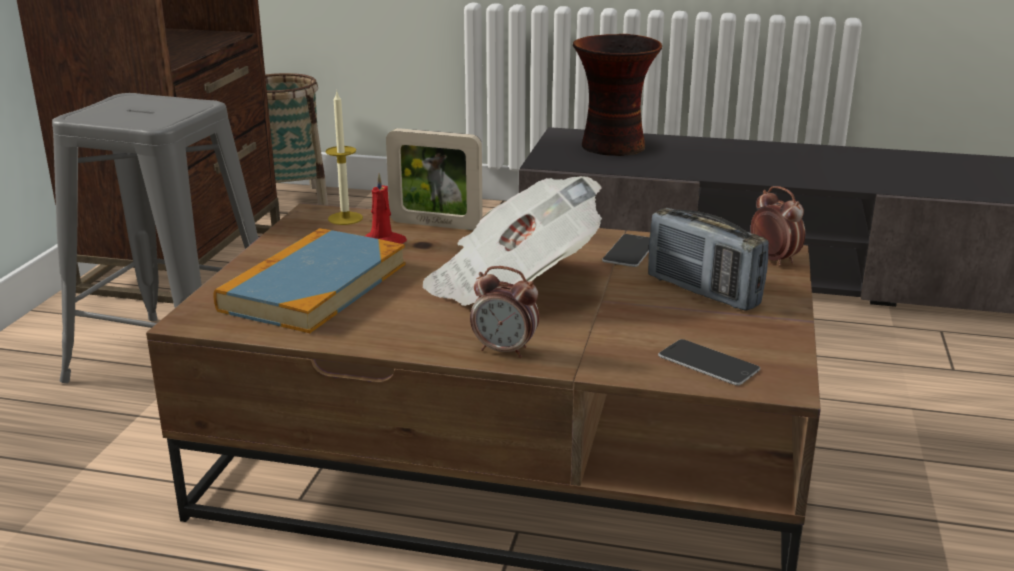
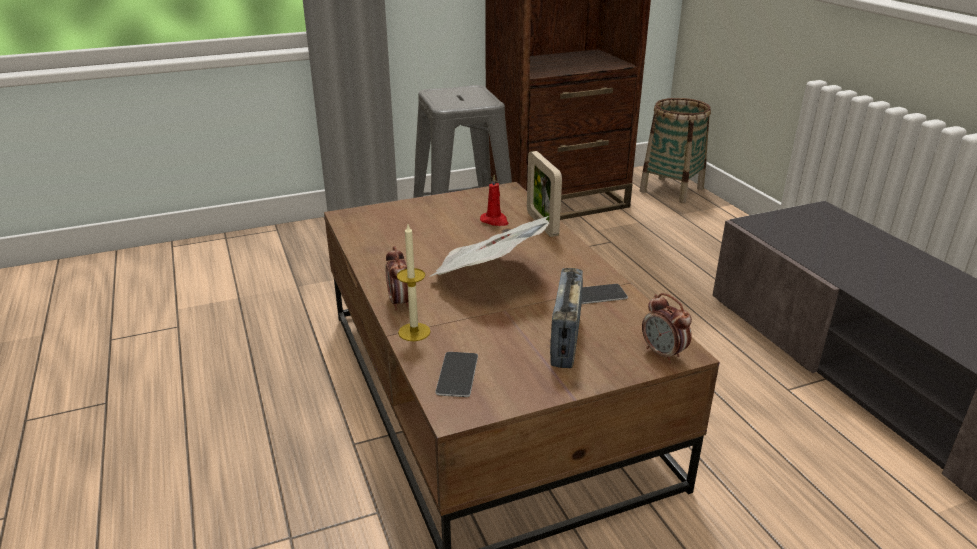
camera: 55 degrees right, 5 degrees up
book [214,228,406,333] -> none
candle [326,92,363,225] -> candle moved to [397,224,431,341]
vase [573,34,662,156] -> none
alarm clock [751,186,806,266] -> alarm clock turned 120 degrees clockwise [642,293,692,363]

